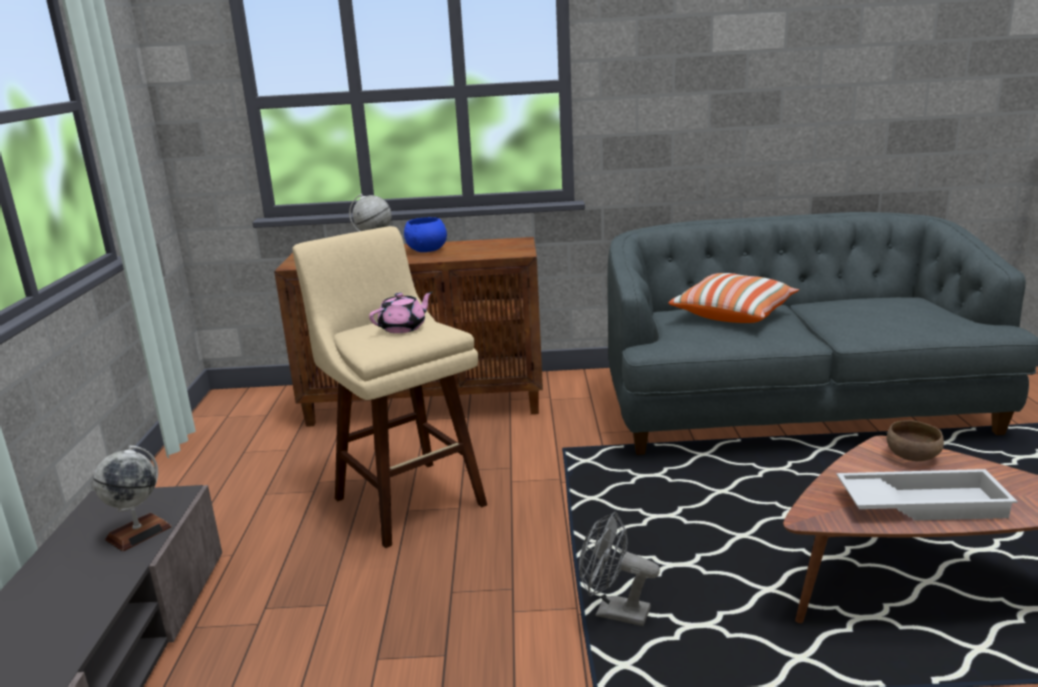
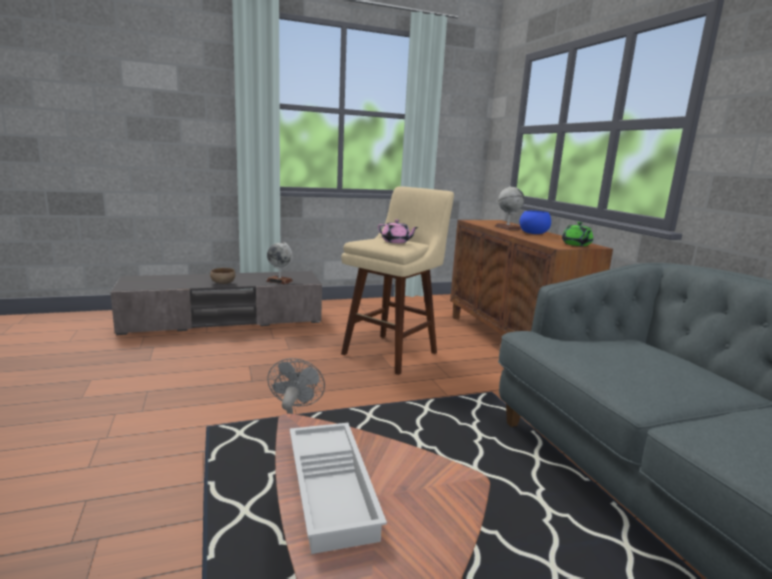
camera: 70 degrees right, 5 degrees down
pillow [668,273,799,323] -> none
brown bowl [887,420,944,461] -> brown bowl moved to [210,268,235,284]
none -> green teapot [562,222,593,246]

